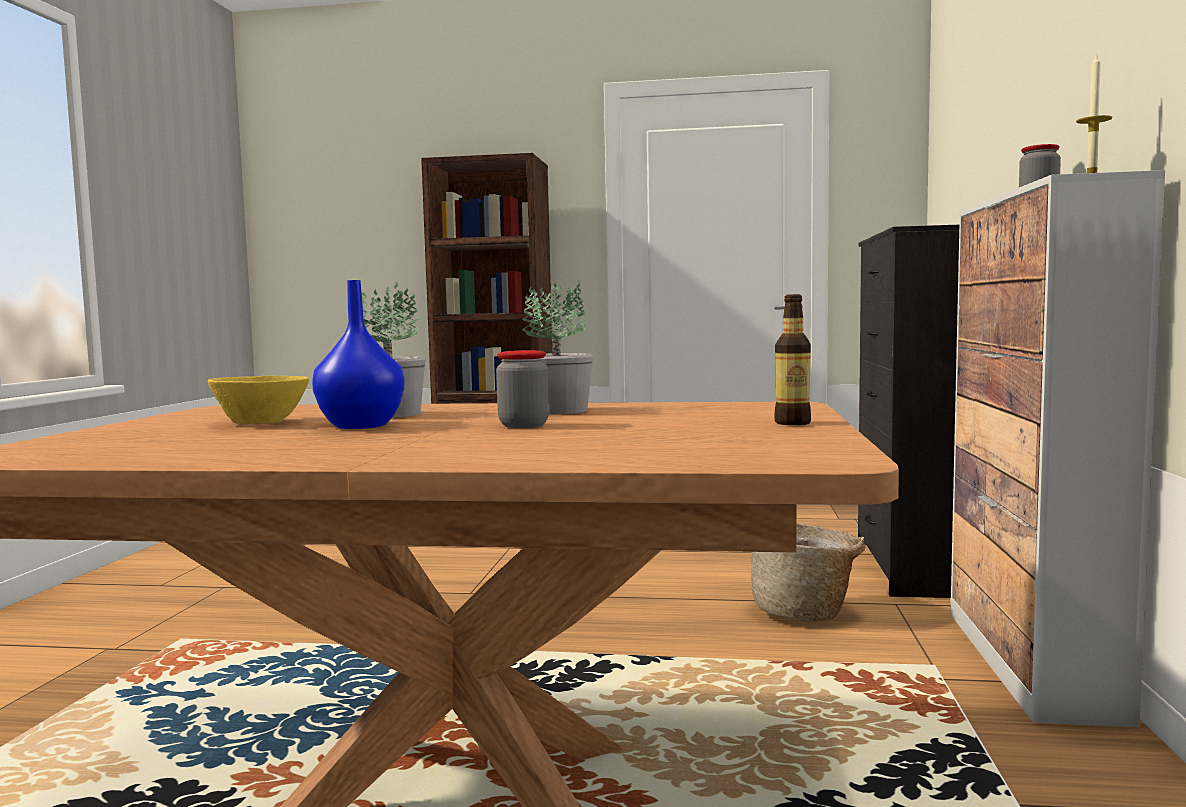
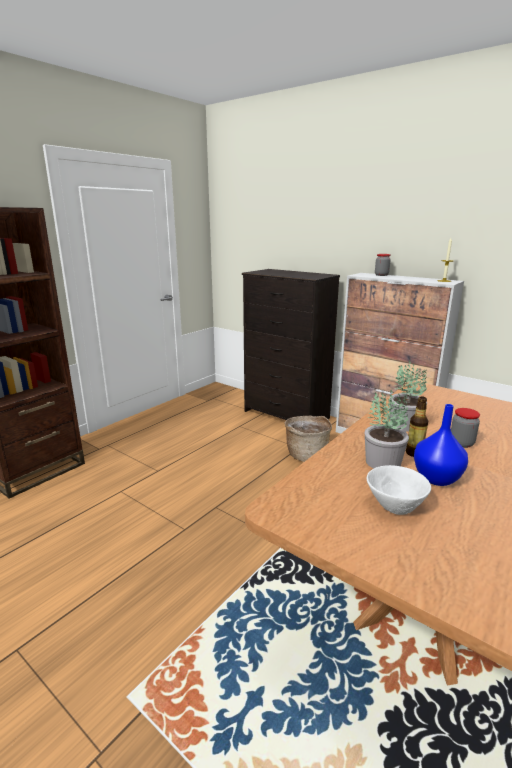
camera: 60 degrees left, 15 degrees up
yellow bowl [208,376,309,424] -> white bowl [367,465,431,515]
bottle [774,294,811,425] -> bottle moved to [406,396,428,457]

